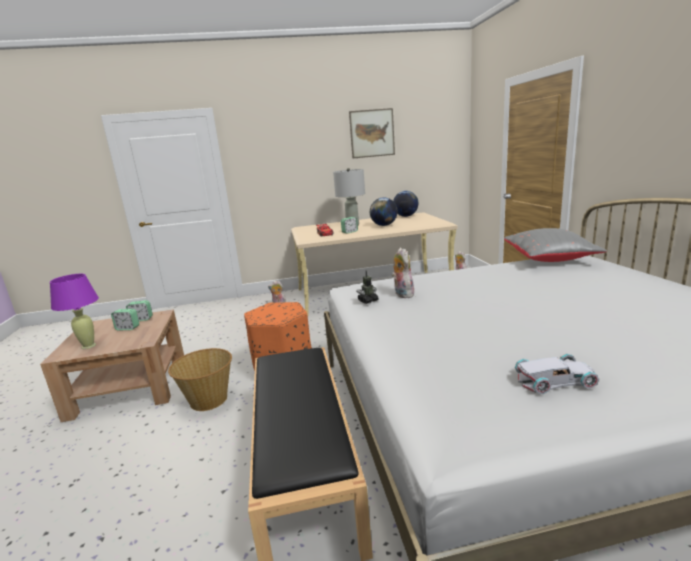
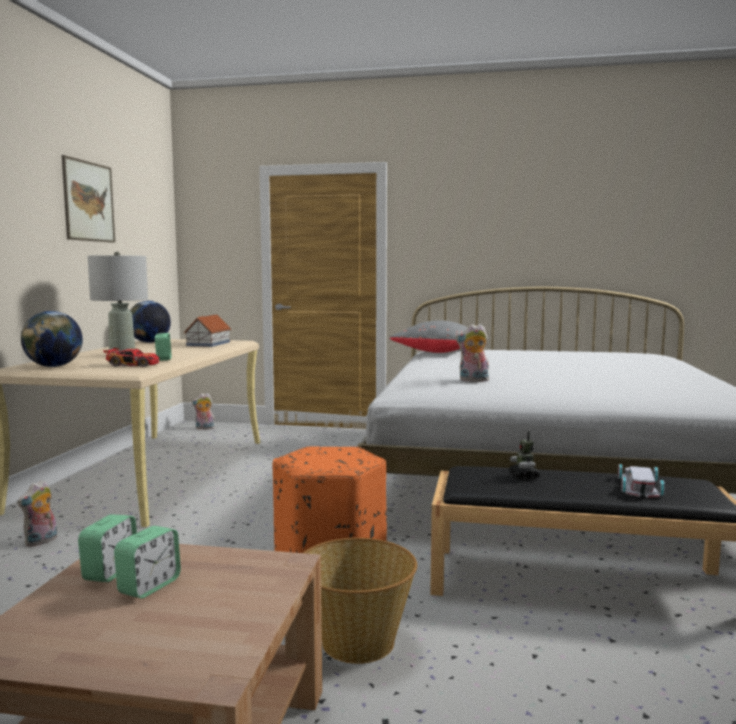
camera: 70 degrees left, 10 degrees down
purple table lamp [50,274,99,349] -> none
toy robot [356,270,379,304] -> toy robot moved to [509,431,541,480]
globe [370,197,398,226] -> globe moved to [21,311,83,367]
white toy car [515,354,599,394] -> white toy car moved to [618,464,665,498]
none -> toy house [184,314,231,347]

